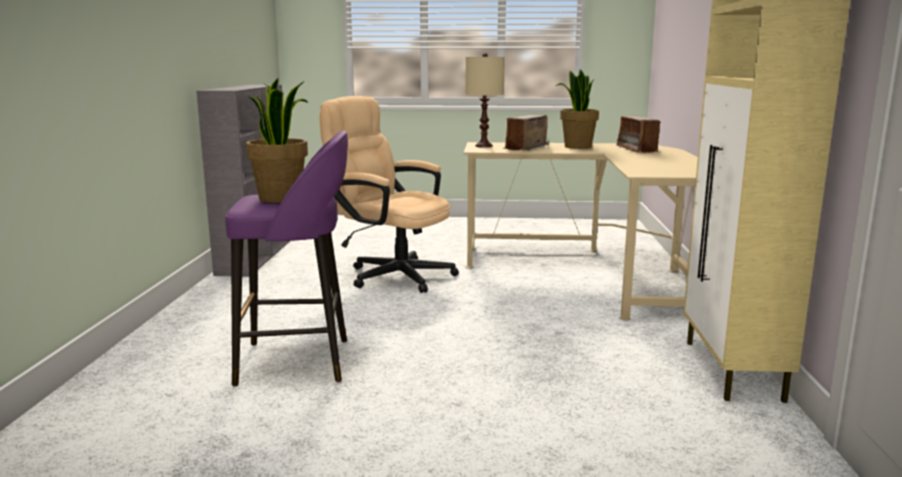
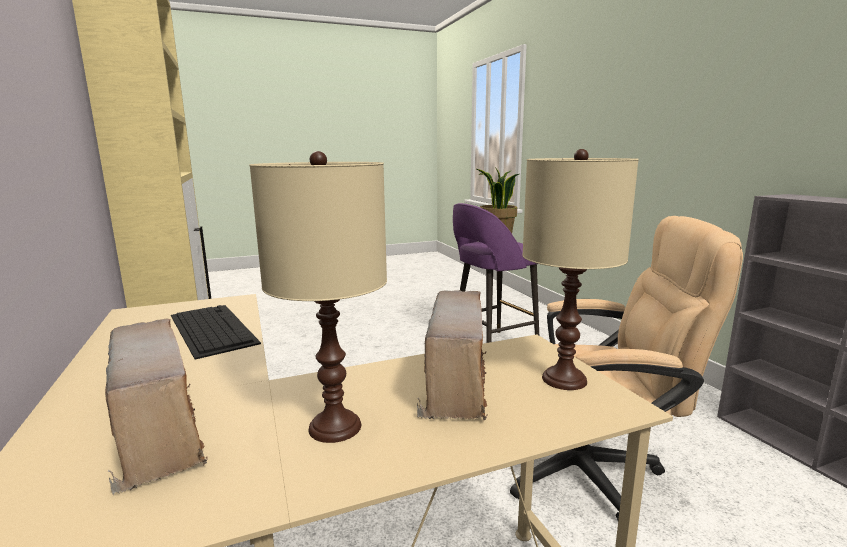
camera: 155 degrees right, 0 degrees up
potted plant [556,69,599,149] -> beige table lamp [249,151,387,443]
none -> keyboard [171,305,261,360]

